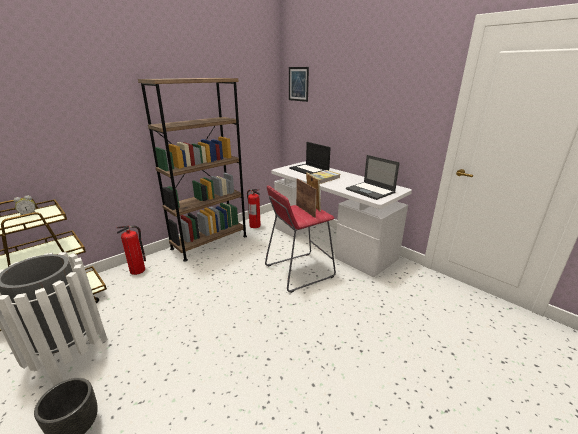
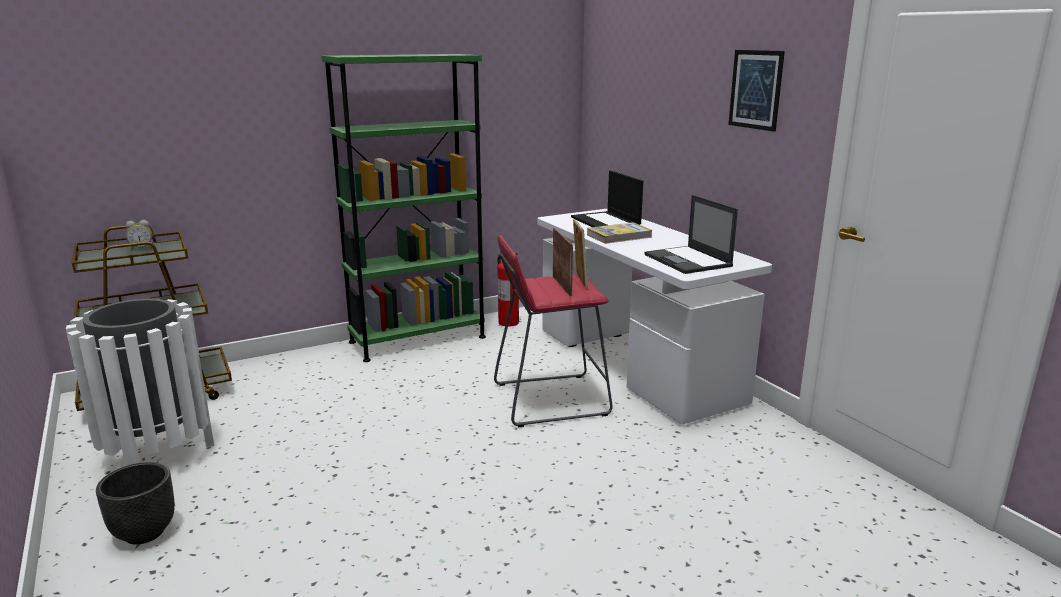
camera: 15 degrees right, 5 degrees down
fire extinguisher [117,225,146,275] -> none
brown bookcase [138,78,247,262] -> green bookcase [321,54,486,362]
picture [289,67,309,102] -> picture moved to [728,50,785,132]

